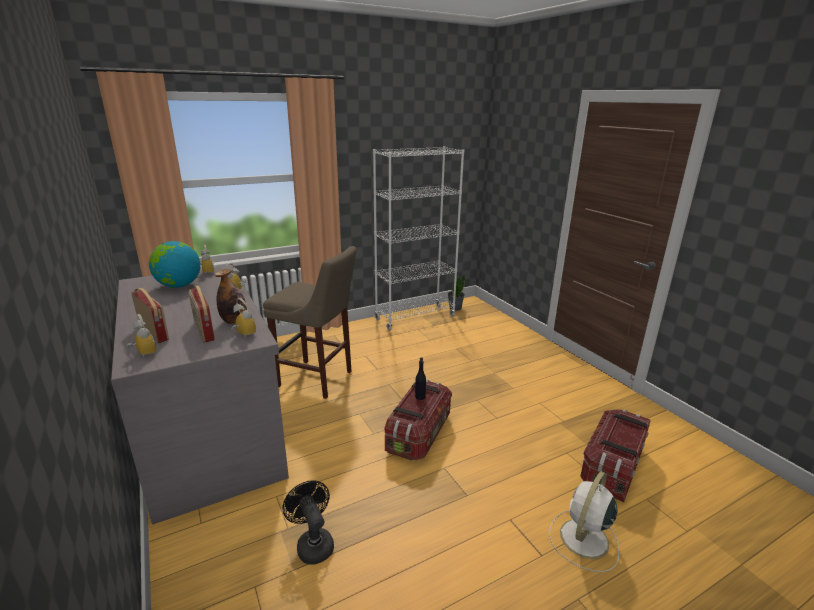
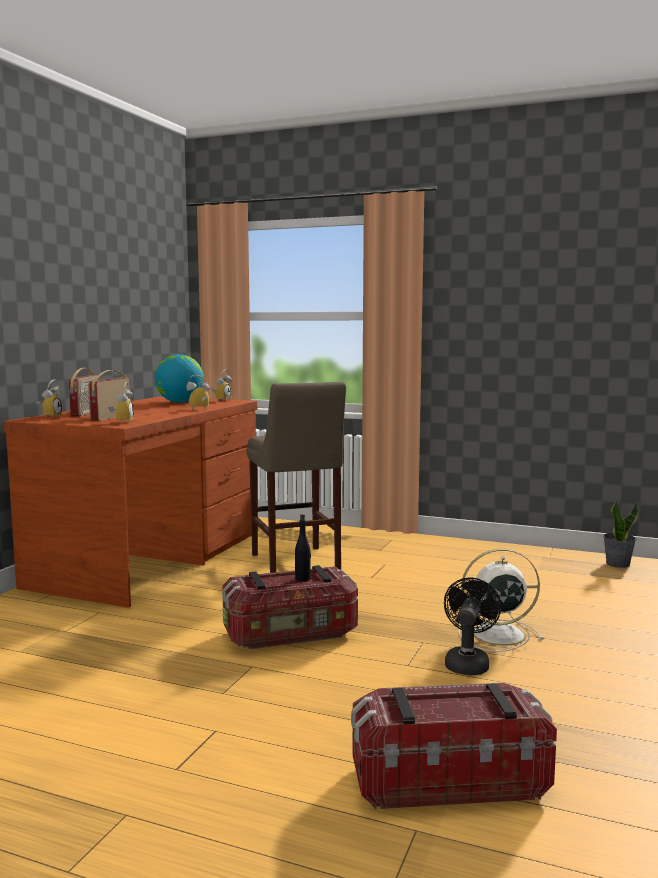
camera: 50 degrees right, 15 degrees down
grey desk [111,265,289,525] -> brown desk [4,396,257,608]
bottle [215,269,247,324] -> none
black fan [283,480,334,564] -> black fan moved to [444,578,501,675]
white bookcase [373,146,464,331] -> none
white fan [549,471,619,572] -> white fan moved to [459,549,544,652]

